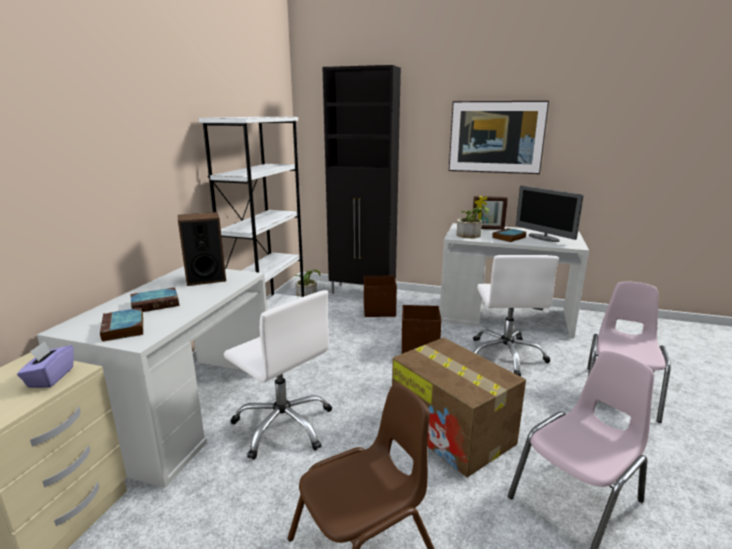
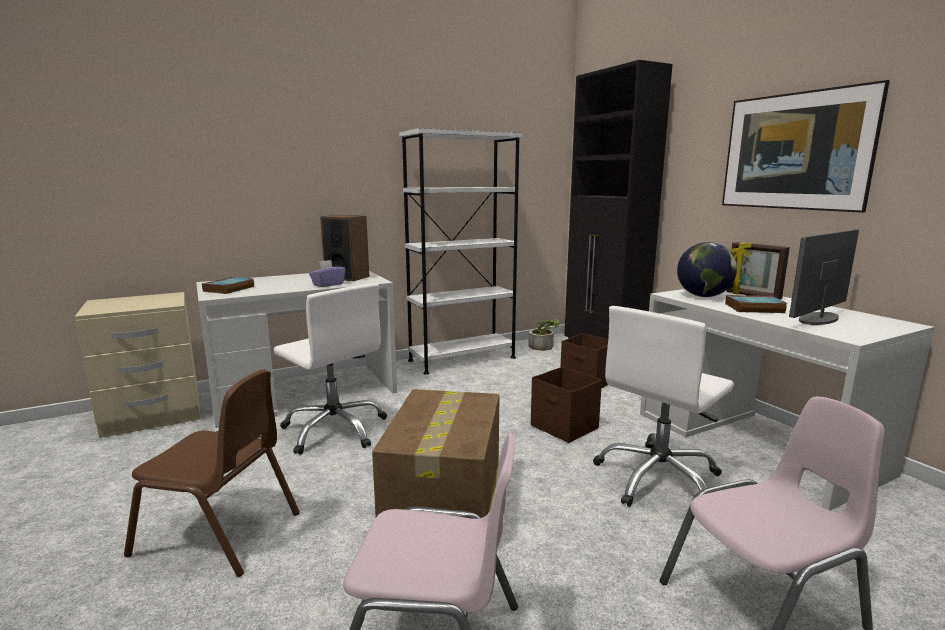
camera: 45 degrees right, 5 degrees down
purple tissue box [17,341,74,388] -> purple tissue box moved to [309,260,346,287]
book [130,287,179,312] -> none
white office chair [224,290,332,460] -> white office chair turned 45 degrees counterclockwise [274,283,387,455]
potted plant [457,206,489,238] -> globe [677,242,737,297]
monitor [516,186,584,242] -> monitor turned 45 degrees clockwise [789,230,859,325]

